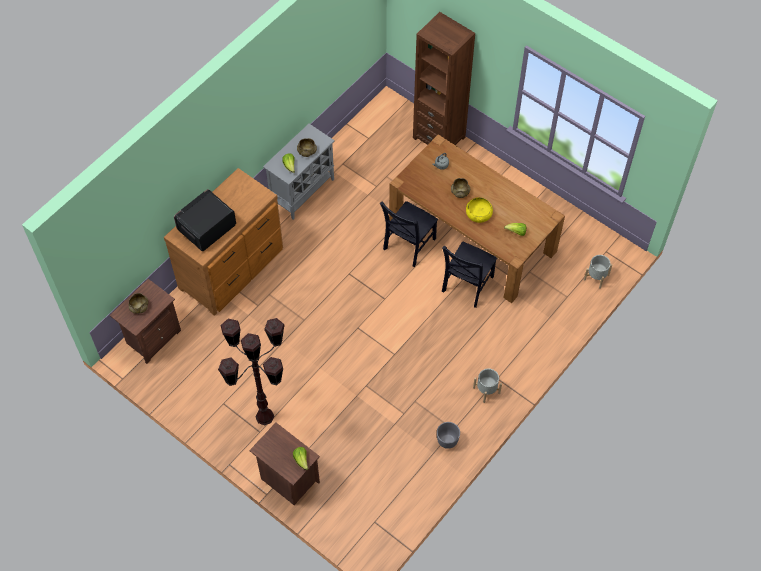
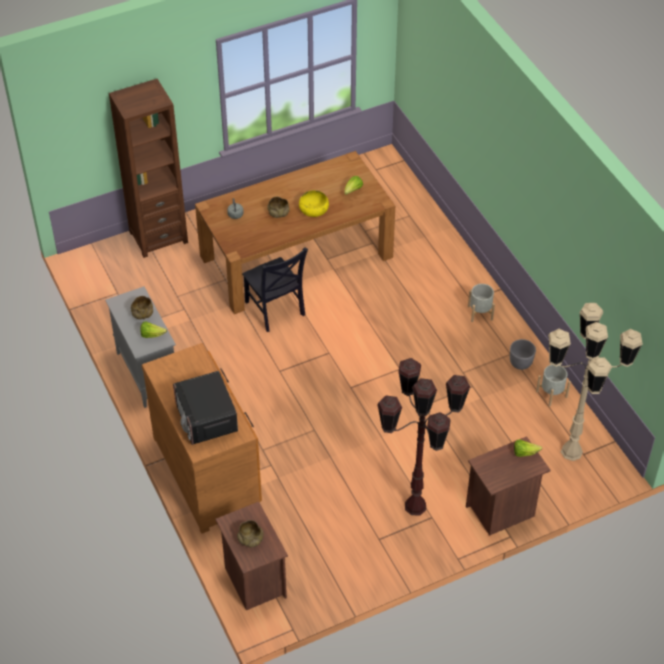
camera: 65 degrees left, 10 degrees down
black chair [442,241,497,308] -> none
grey planter [584,255,612,289] -> grey planter moved to [536,365,571,406]
none -> beige floor lamp [548,303,643,461]

